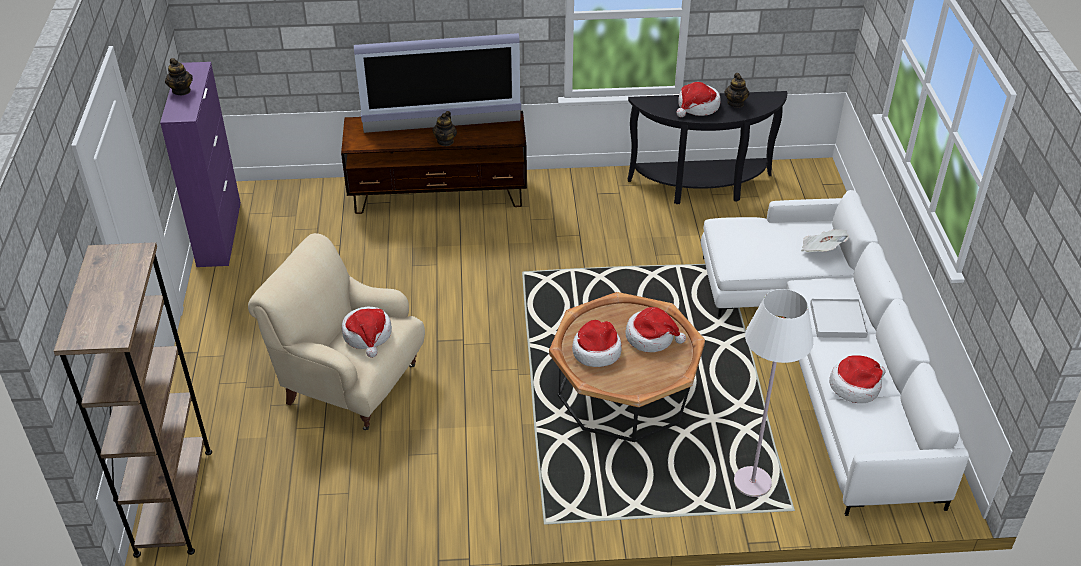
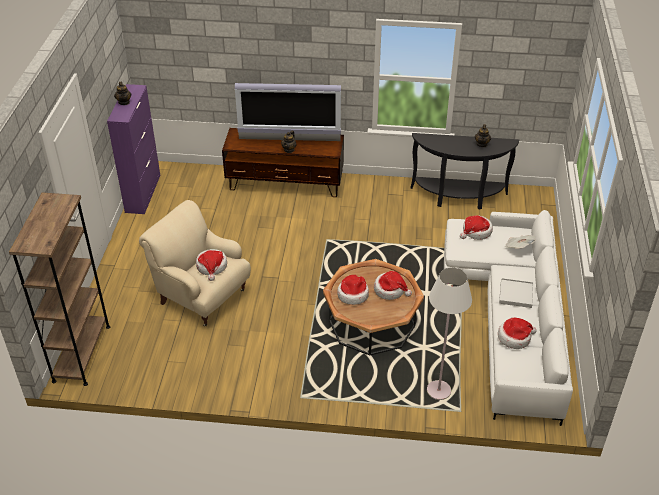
camera: 10 degrees right, 0 degrees up
hat [677,82,721,117] -> hat moved to [460,215,493,240]

